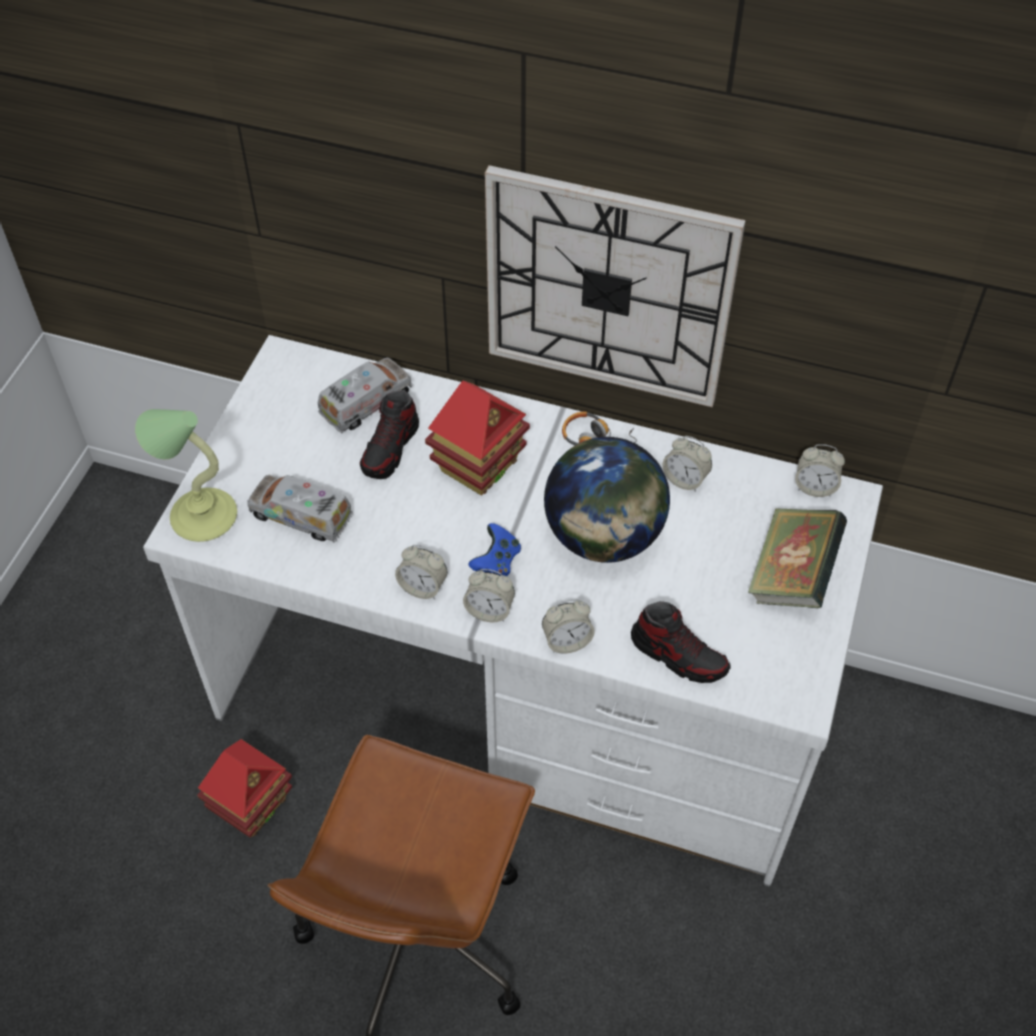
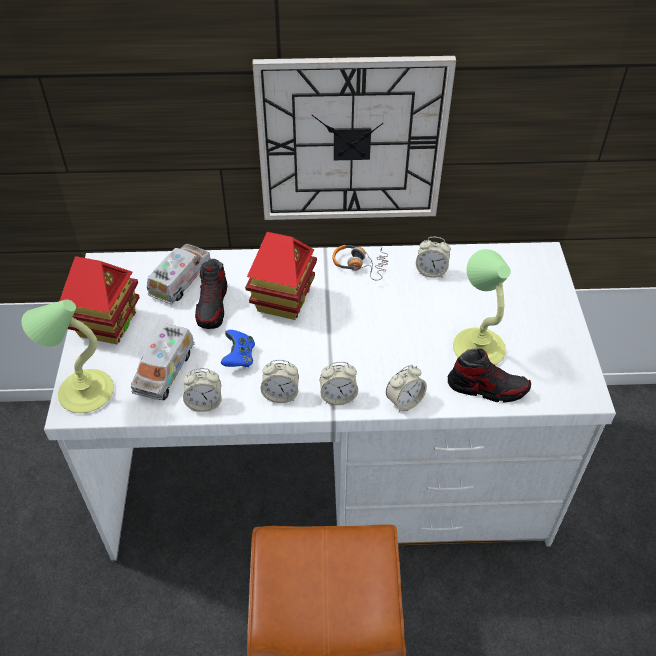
camera: 20 degrees left, 5 degrees down
toy house [197,739,292,837] -> toy house moved to [60,256,140,344]
toy truck [247,475,353,543] -> toy truck turned 75 degrees counterclockwise [131,323,195,400]
blue game controller [469,523,521,576] -> blue game controller moved to [221,330,255,367]
globe [544,437,670,563] -> none
book [748,509,847,608] -> none
alarm clock [795,444,845,497] -> alarm clock moved to [183,368,222,412]
none -> table lamp [453,249,511,365]

